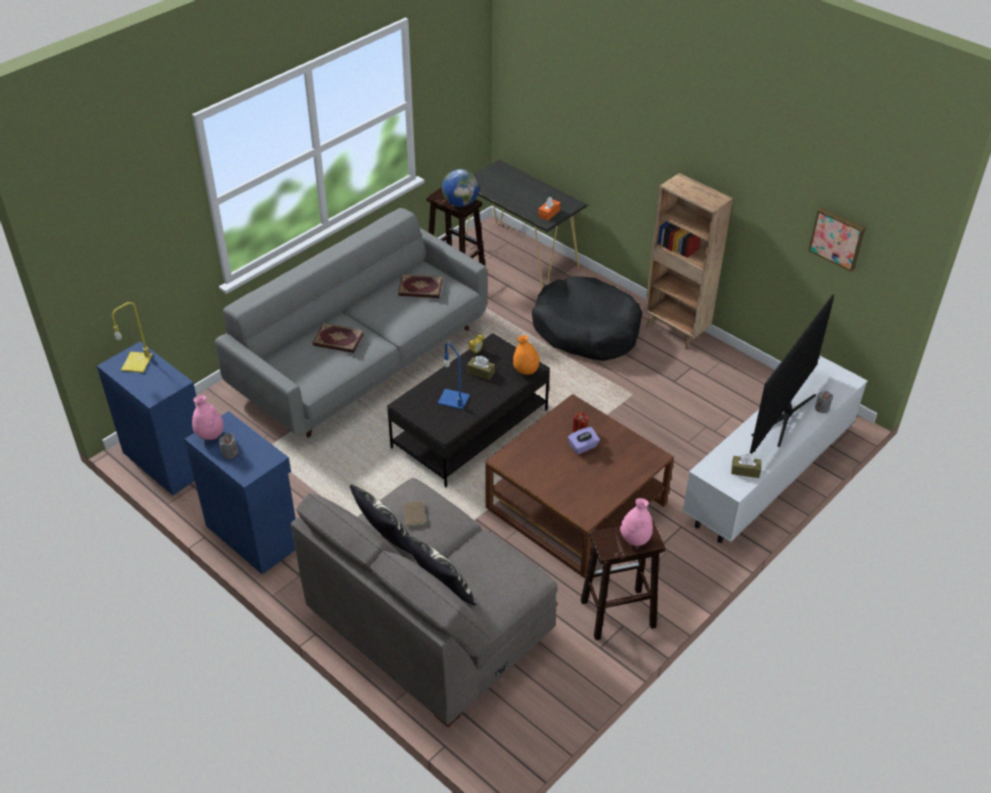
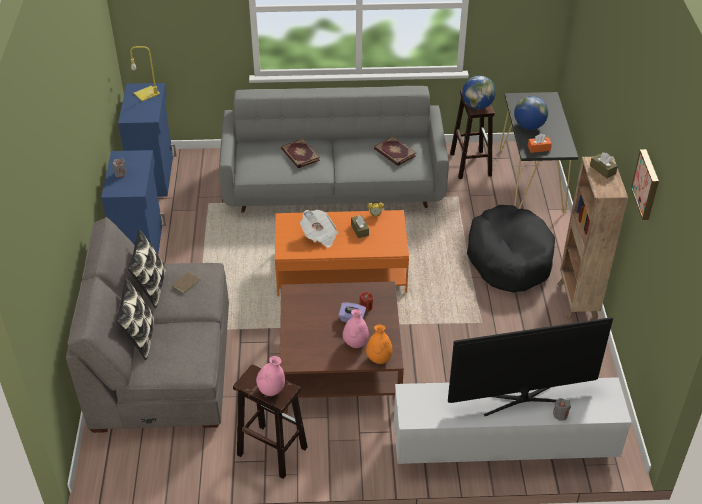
camera: 45 degrees right, 0 degrees up
pink vase [192,395,224,440] -> pink vase moved to [343,309,369,348]
black coffee table [387,333,550,487] -> orange coffee table [275,210,409,296]
blue table lamp [438,343,470,410] -> newspaper [300,210,339,248]
orange vase [513,335,540,375] -> orange vase moved to [366,325,393,364]
brown tissue box [731,454,762,478] -> brown tissue box moved to [590,152,618,178]
picture [809,208,865,272] -> picture moved to [631,149,659,220]
none -> globe [514,96,548,130]

